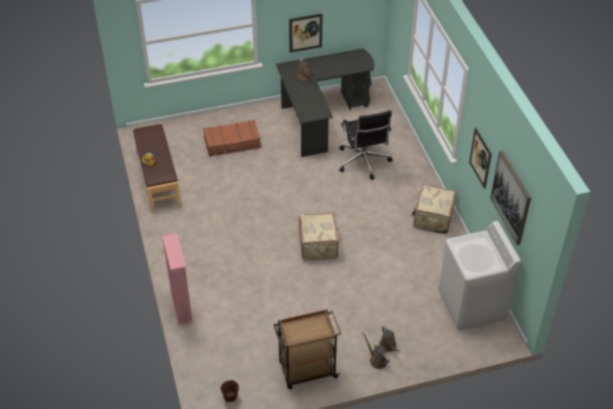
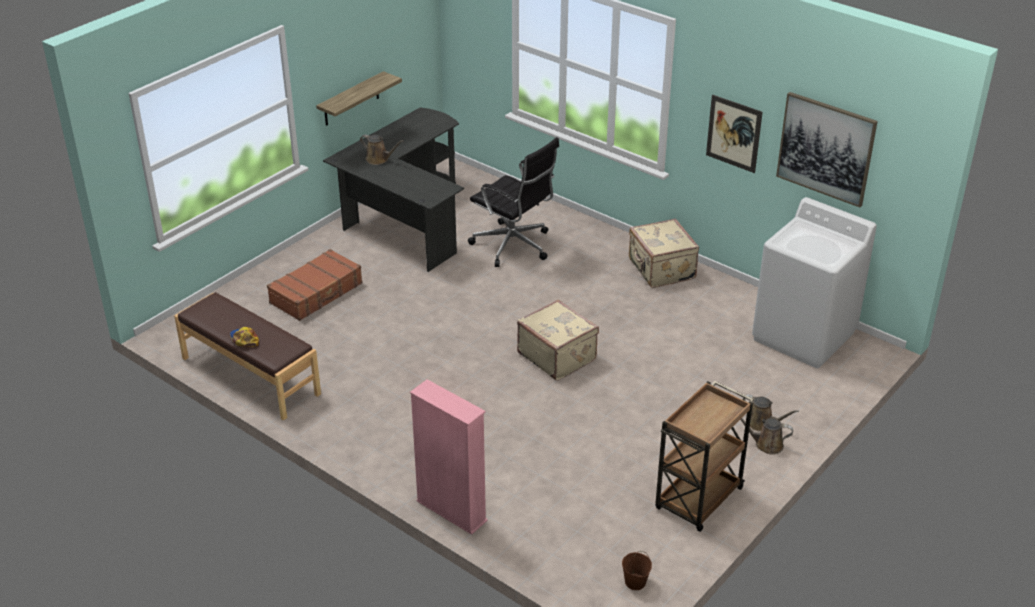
camera: 35 degrees left, 10 degrees down
picture [289,13,322,53] -> shelf [316,71,402,126]

